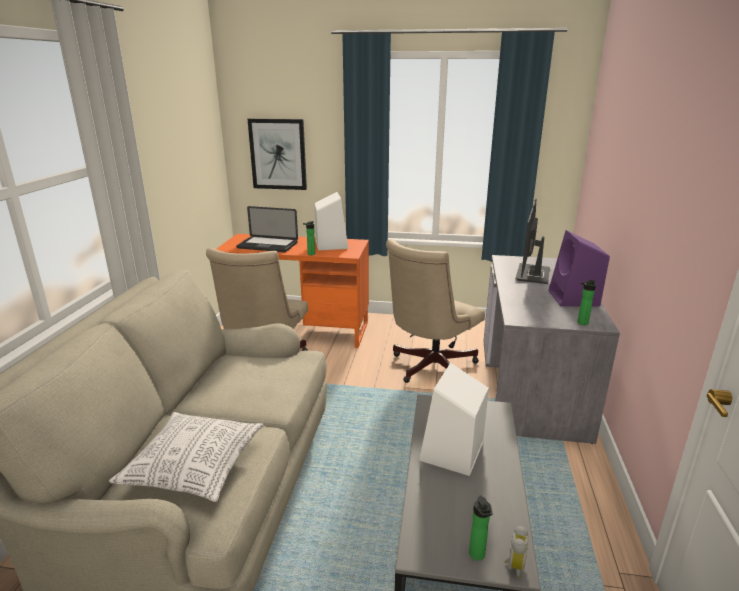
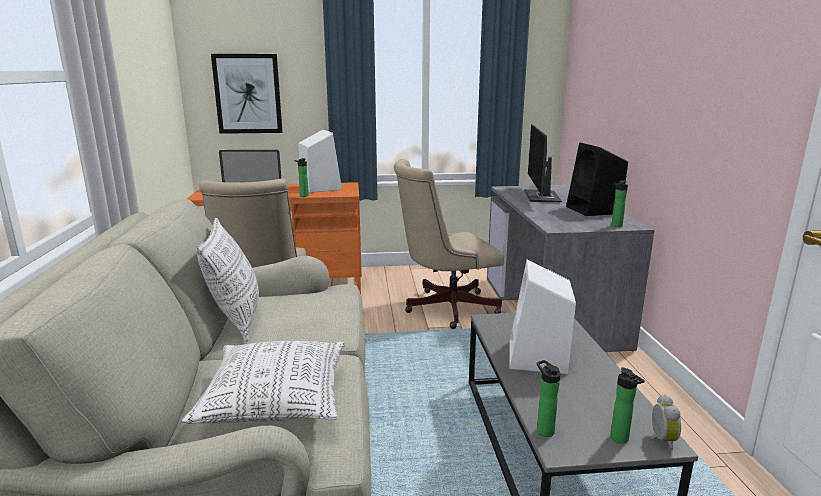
camera: 15 degrees left, 5 degrees down
beige office chair [386,239,485,383] -> beige office chair turned 45 degrees clockwise [394,159,504,329]
purple speaker [548,230,610,306] -> black speaker [566,143,628,216]
none -> pillow [195,218,259,342]
none -> bottle [537,360,560,437]

